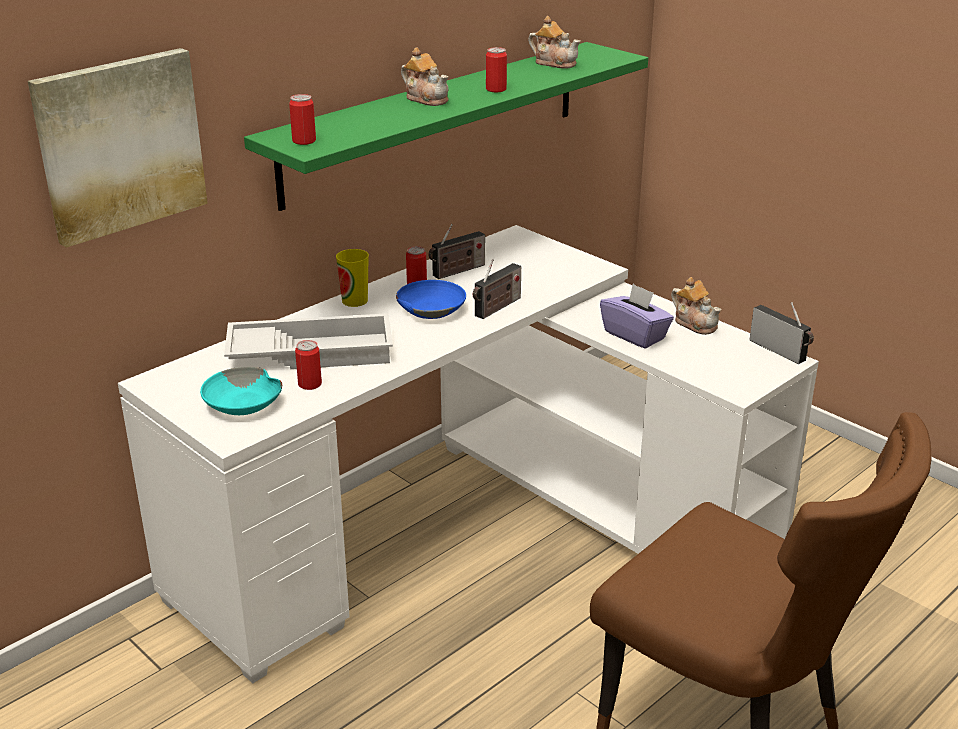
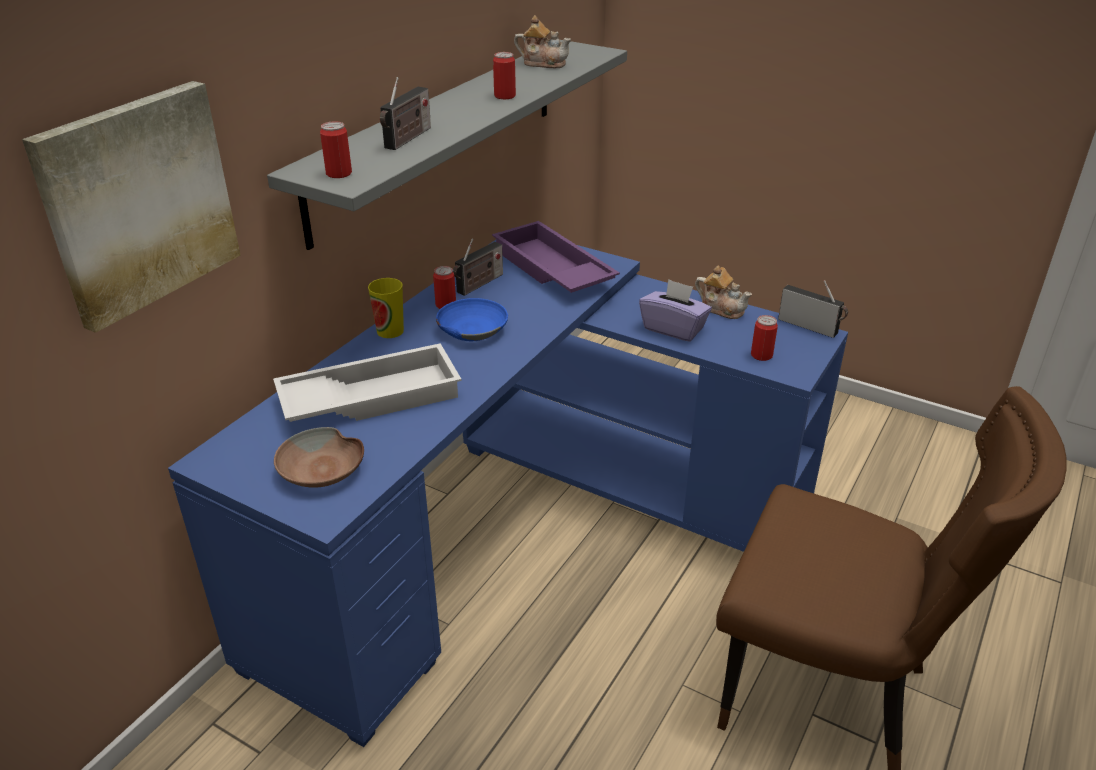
camera: 15 degrees left, 5 degrees up
white desk [118,225,819,683] -> blue desk [168,240,848,747]
turquoise bowl [200,367,282,415] -> brown bowl [274,427,364,488]
green shelf [244,42,648,211] -> grey shelf [267,40,627,250]
can [295,340,322,390] -> can moved to [751,315,778,361]
teapot [401,47,449,106] -> none
radio [473,259,521,319] -> radio moved to [380,77,431,150]
none -> purple tray [492,221,620,293]

